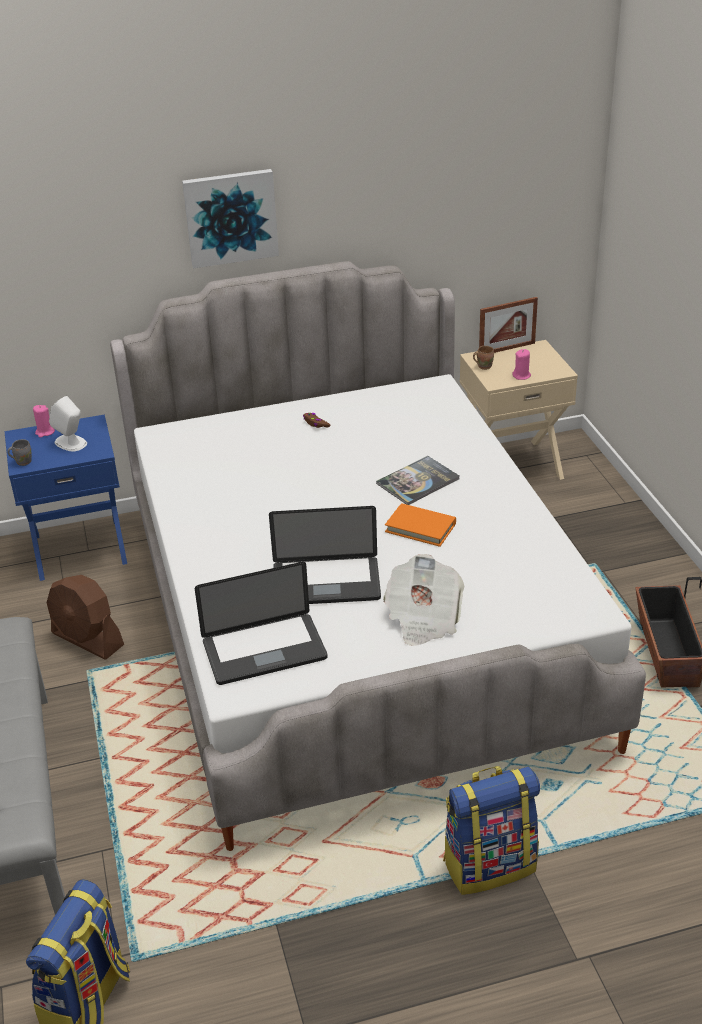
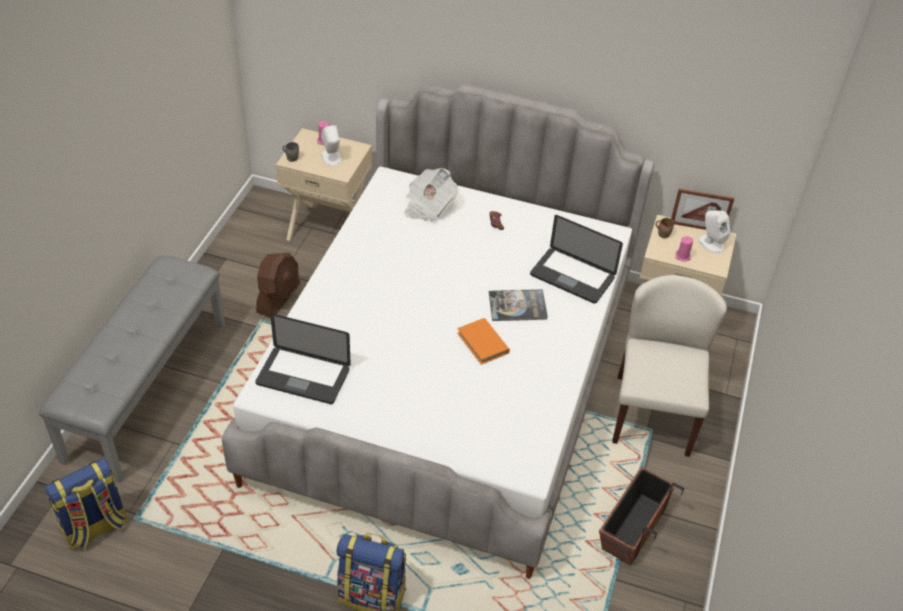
camera: 30 degrees right, 10 degrees up
blue nightstand [5,415,127,581] -> beige nightstand [276,128,372,241]
brown fan [47,575,124,660] -> brown fan turned 135 degrees counterclockwise [256,253,300,318]
picture [182,169,279,268] -> none
laptop [269,506,381,604] -> laptop moved to [530,215,623,304]
newspaper [383,554,464,646] -> newspaper moved to [404,168,458,222]
none -> beige chair [612,275,727,457]
none -> white speaker [698,210,730,254]

